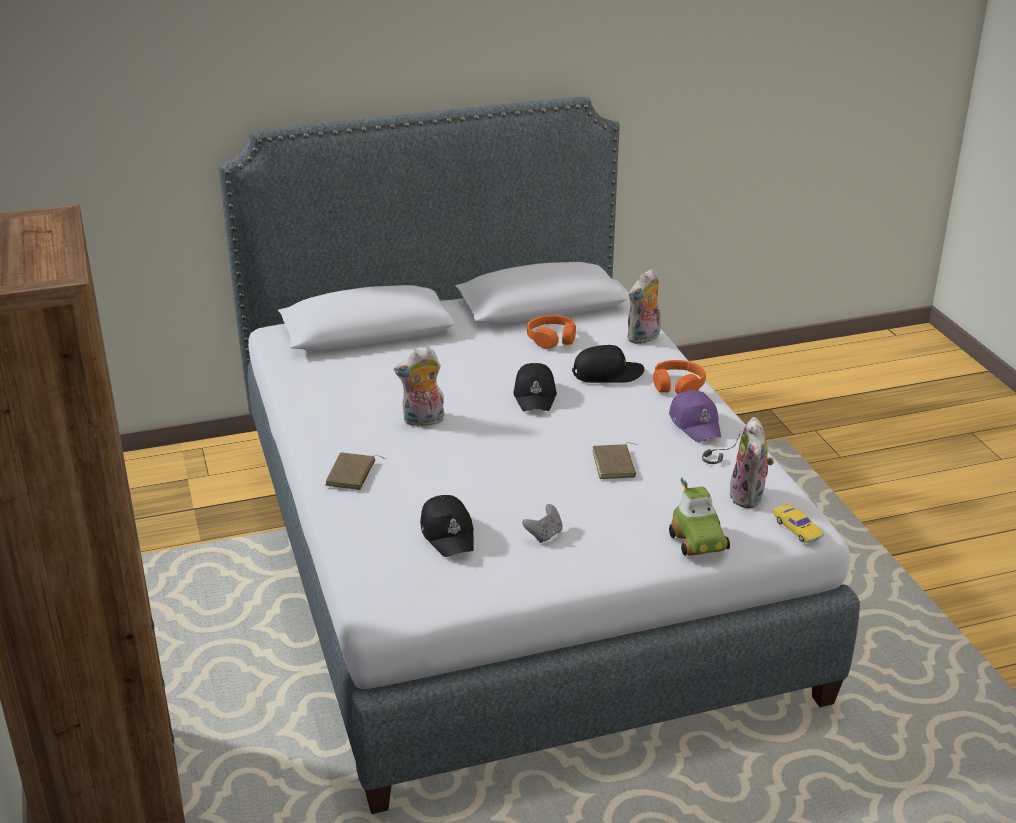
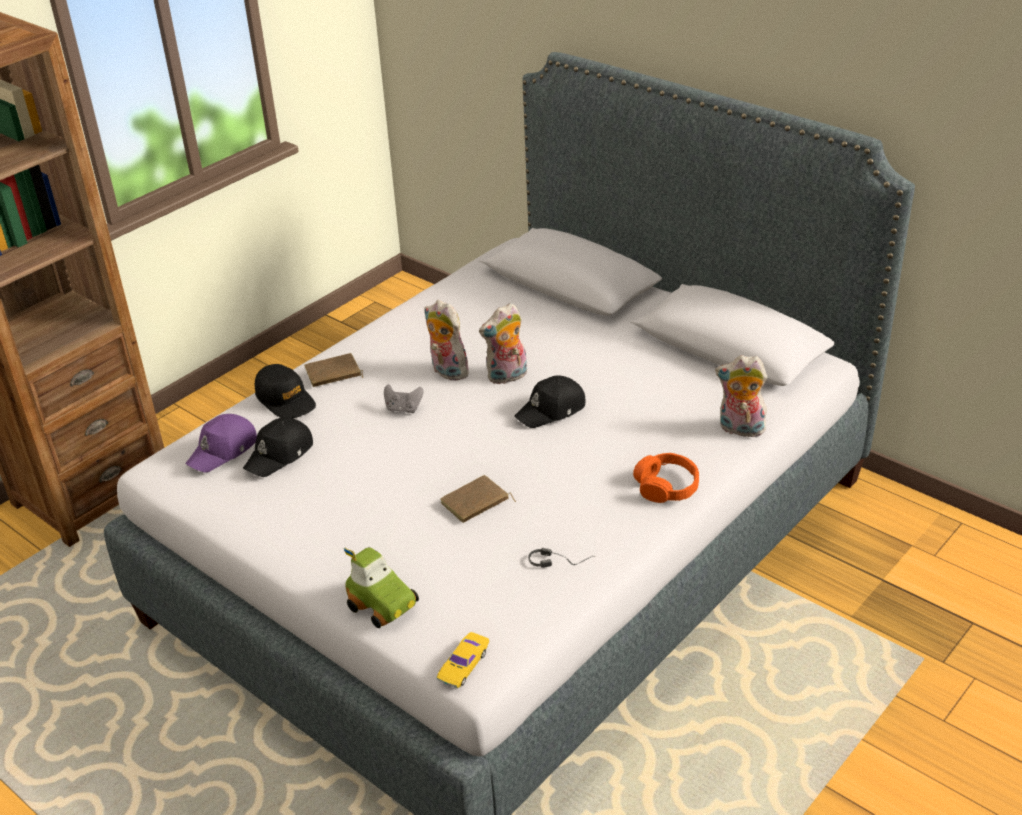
camera: 60 degrees right, 5 degrees up
grey game controller [522,504,563,543] -> grey game controller moved to [384,384,423,413]
orange headphones [527,315,576,349] -> none
black cap [572,345,644,383] -> black cap moved to [255,364,316,418]
purple cap [669,390,721,442] -> purple cap moved to [186,414,257,473]
toy car [669,478,730,556] -> toy car turned 90 degrees counterclockwise [344,547,419,628]
plush toy [729,417,774,508] -> plush toy moved to [479,303,527,384]

